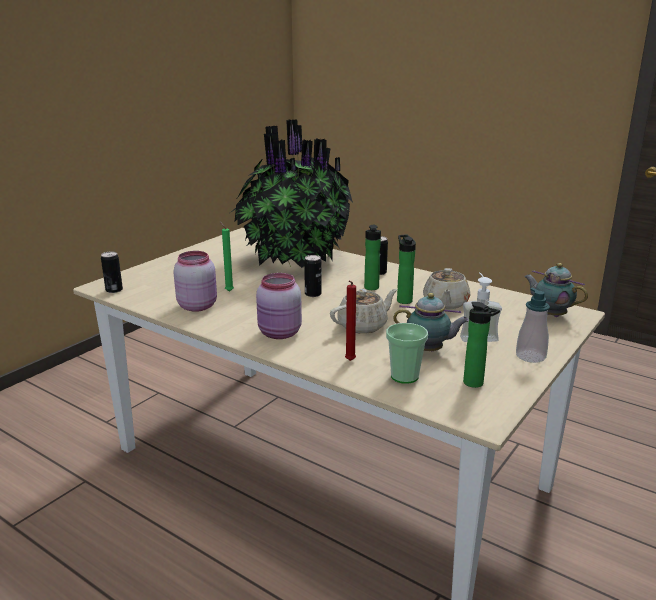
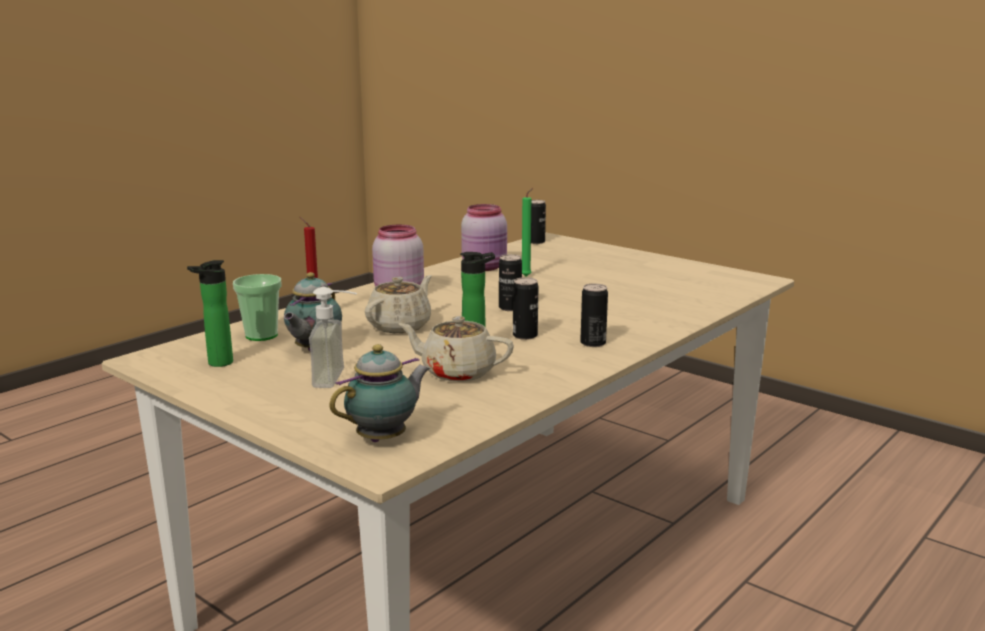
camera: 95 degrees right, 5 degrees down
potted plant [230,119,353,268] -> none
beige teapot [330,289,398,334] -> beige teapot turned 120 degrees counterclockwise [365,275,432,333]
bottle [364,225,381,290] -> can [513,277,538,340]
soap dispenser [516,288,550,363] -> none

